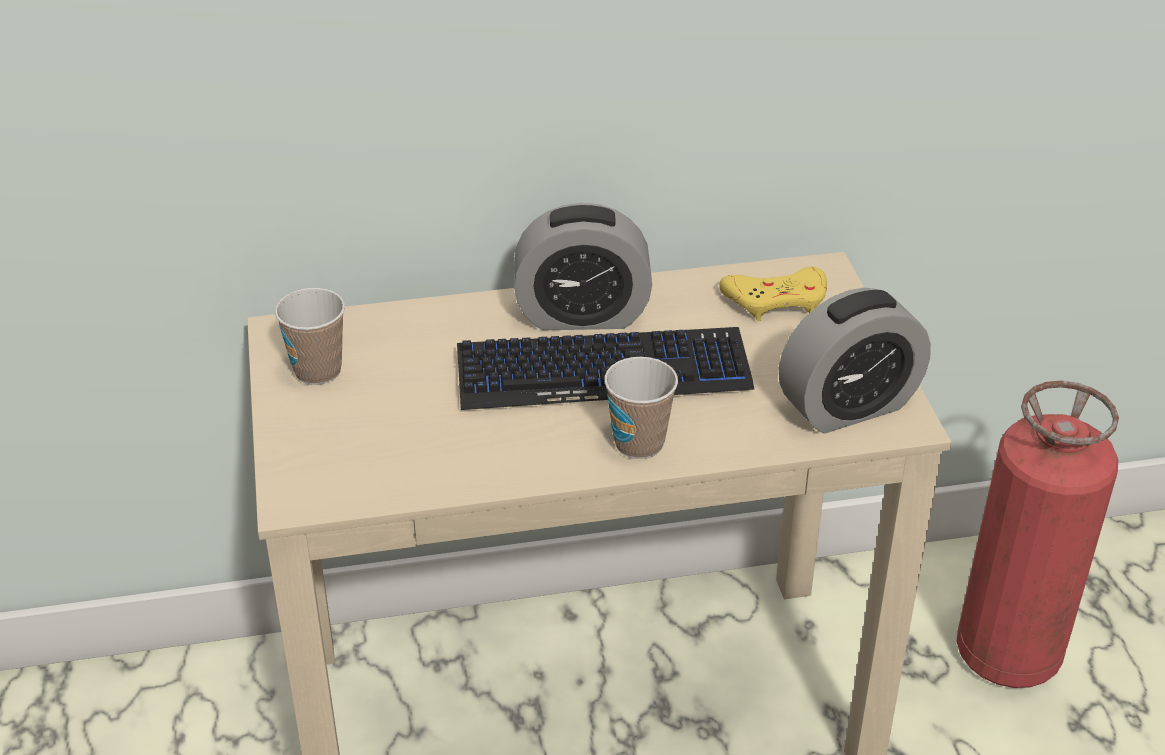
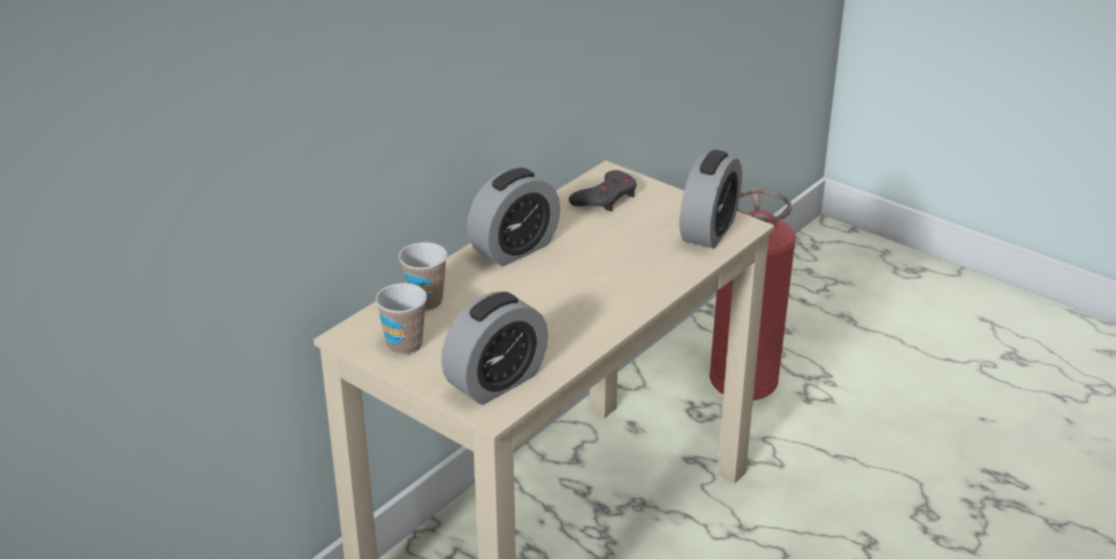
camera: 40 degrees left, 5 degrees down
keyboard [457,327,755,410] -> none
cup [604,357,678,459] -> cup moved to [398,242,448,311]
yellow game controller [719,267,827,321] -> grey game controller [569,170,637,212]
none -> alarm clock [441,292,548,405]

